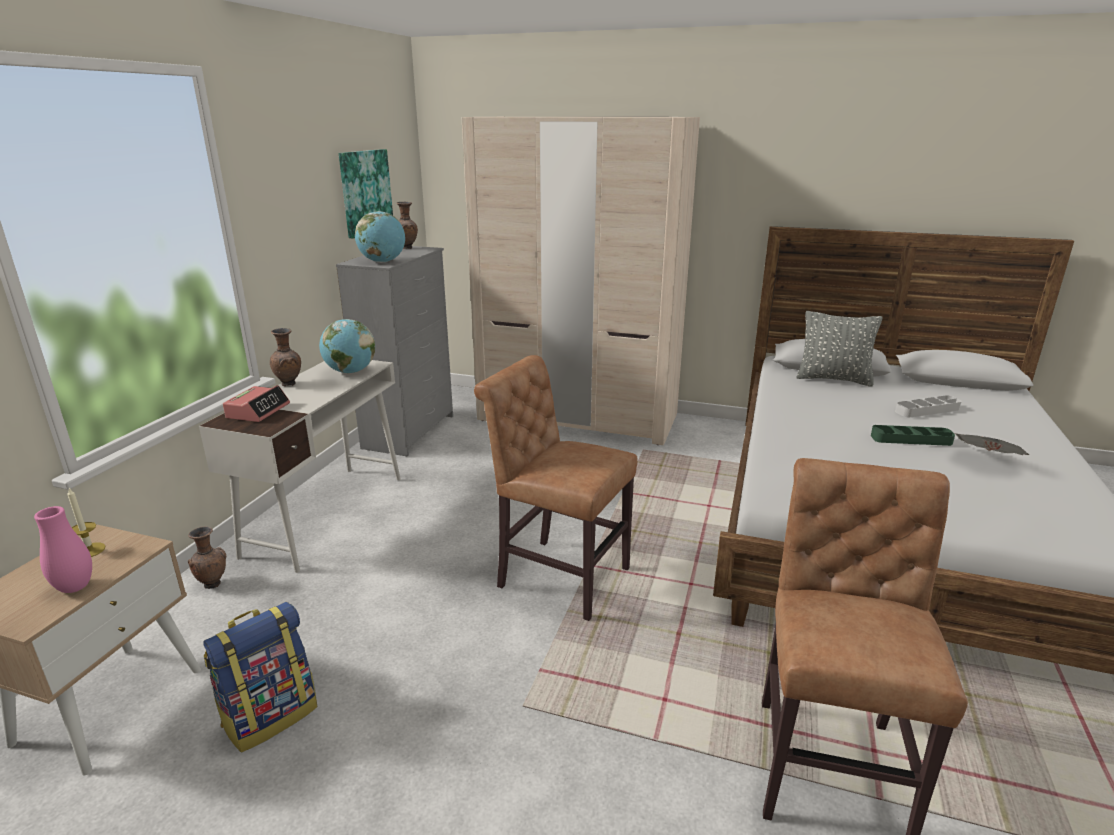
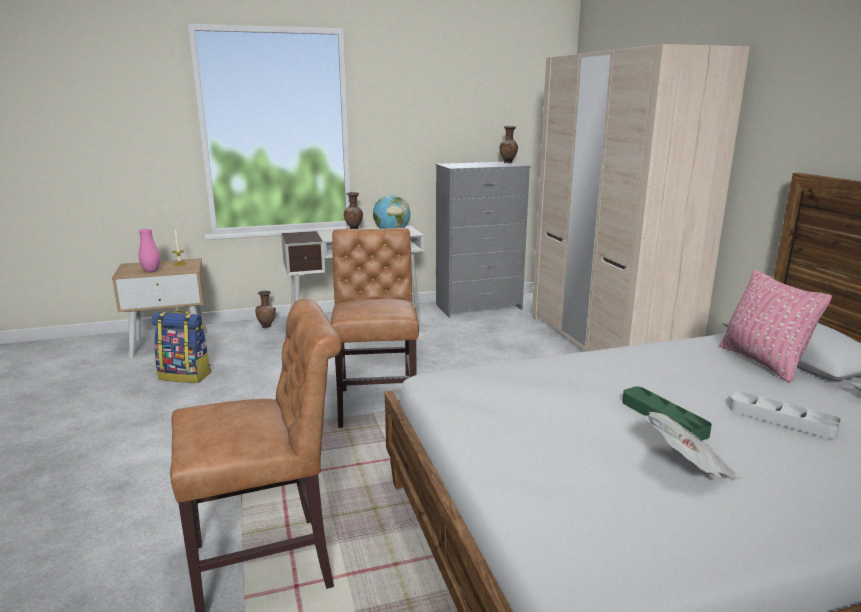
camera: 55 degrees right, 5 degrees down
alarm clock [223,385,290,422] -> none
picture [339,149,393,239] -> none
globe [355,211,405,263] -> none
grey pillow [796,311,882,387] -> pink pillow [719,270,832,383]

